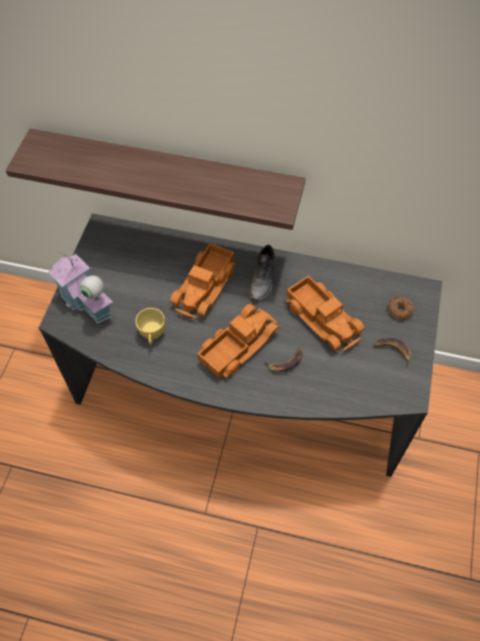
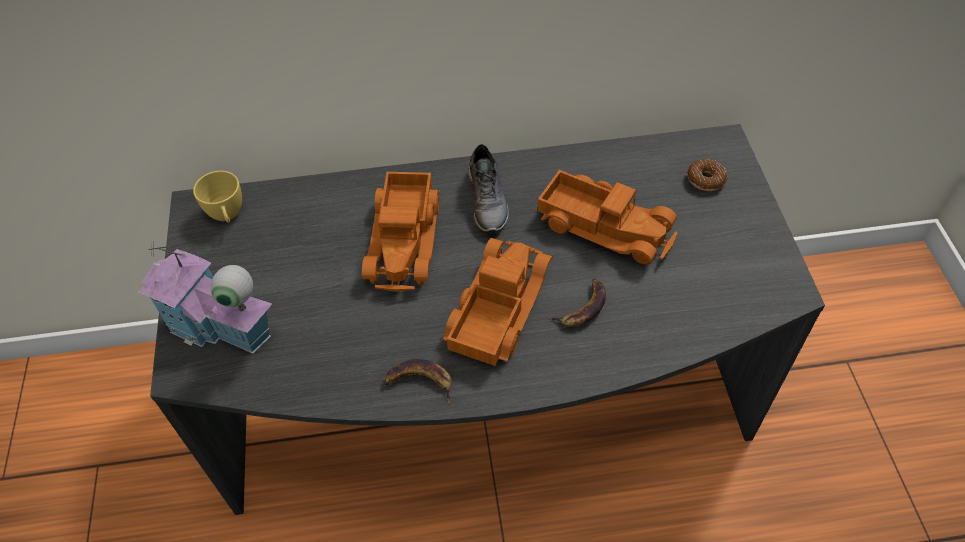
camera: 20 degrees left, 5 degrees down
shelf [6,129,305,230] -> none
yellow cup [135,308,165,345] -> yellow cup moved to [193,171,242,223]
banana [374,338,412,368] -> banana moved to [383,359,452,403]

